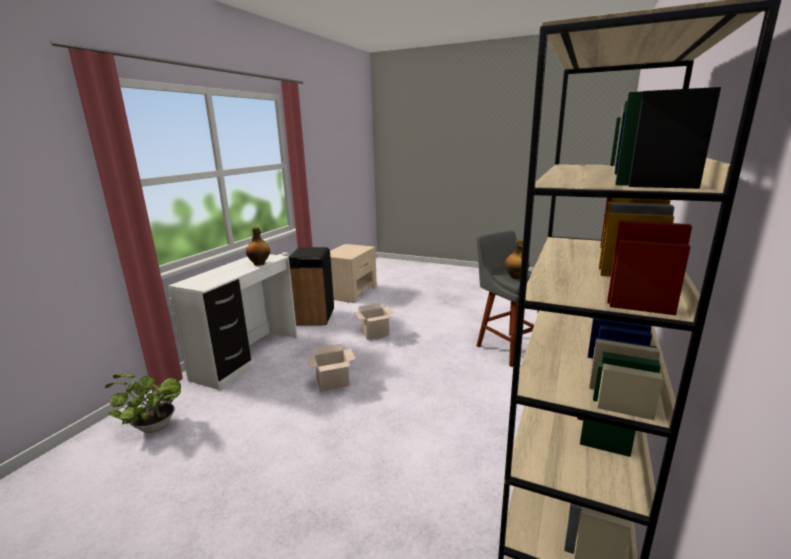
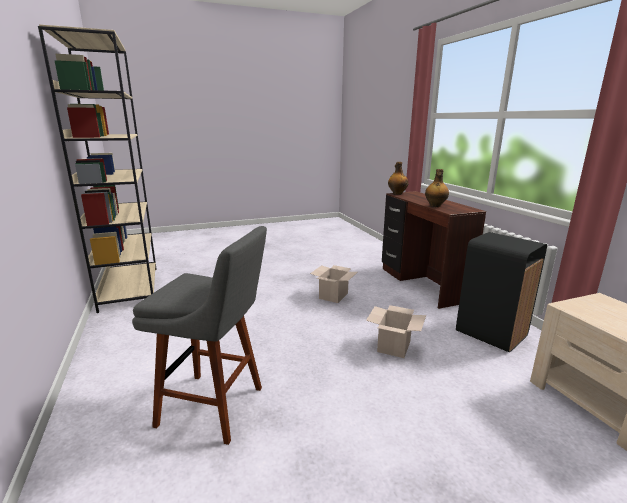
camera: 135 degrees right, 0 degrees up
potted plant [105,373,181,433] -> none
white desk [168,254,297,390] -> brown desk [382,191,486,309]
bottle [504,240,530,279] -> bottle moved to [388,162,409,195]

